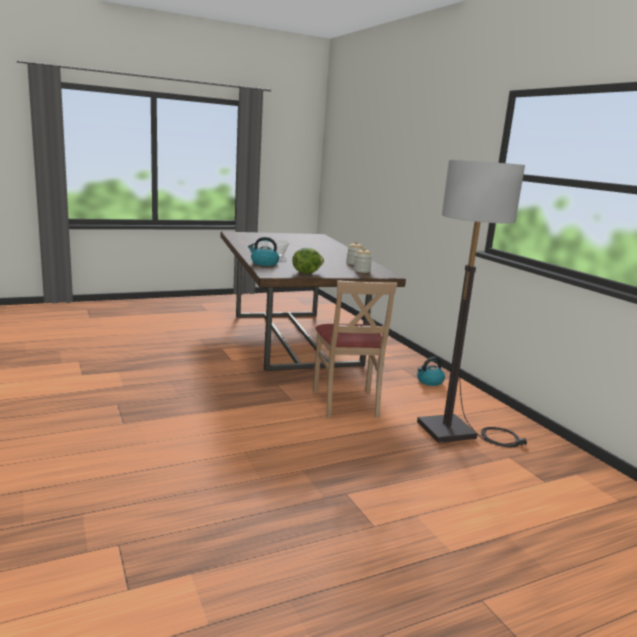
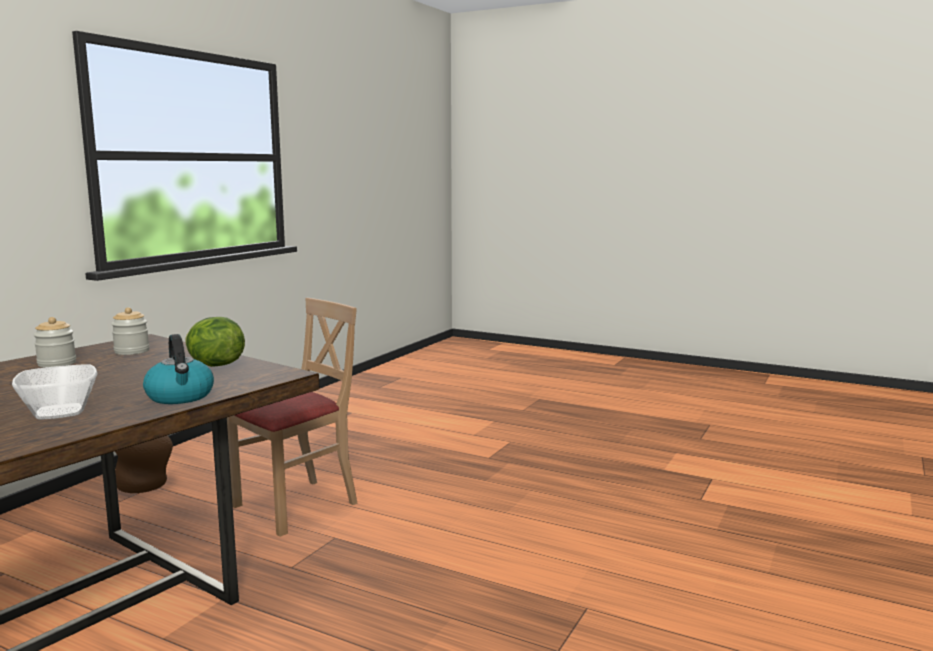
camera: 125 degrees left, 5 degrees down
floor lamp [417,159,527,447] -> none
kettle [417,357,445,386] -> brown vase [115,436,173,493]

